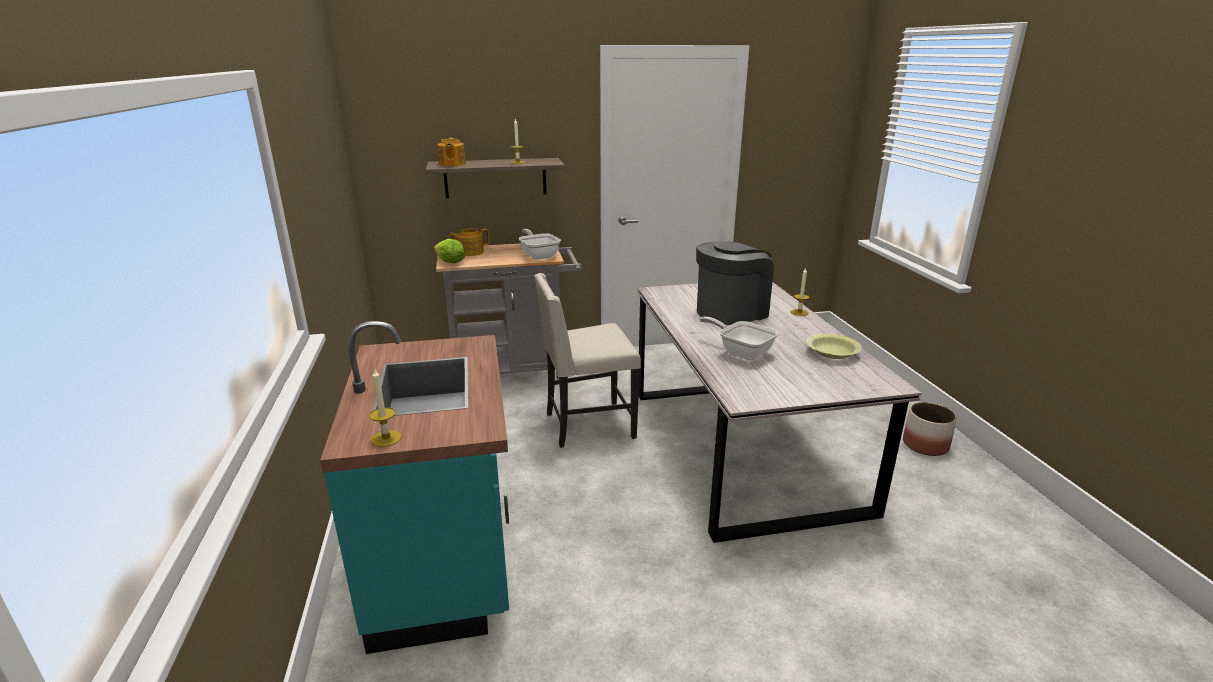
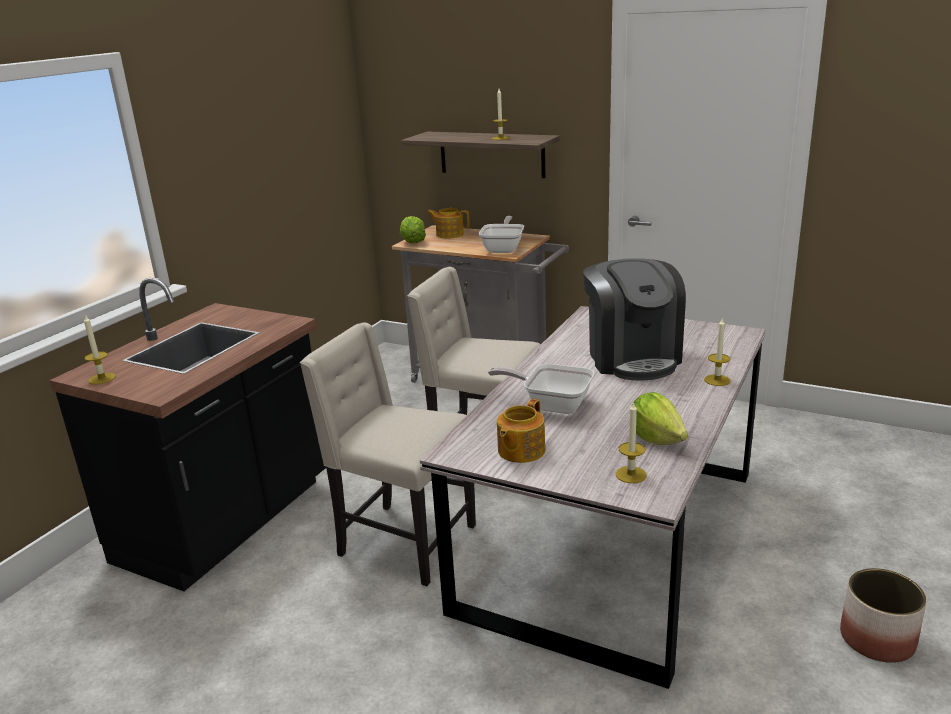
camera: 40 degrees right, 0 degrees up
turquoise counter [320,321,509,654] -> black counter [50,278,326,591]
teapot [437,138,466,166] -> teapot moved to [497,399,545,463]
coffee machine [696,241,774,325] -> coffee machine turned 75 degrees clockwise [583,258,686,380]
frying pan [700,317,779,361] -> frying pan turned 60 degrees counterclockwise [488,364,594,414]
yellow bowl [807,334,862,359] -> lettuce [634,392,688,445]
none -> beige chair [300,322,476,586]
none -> candle [616,401,647,483]

